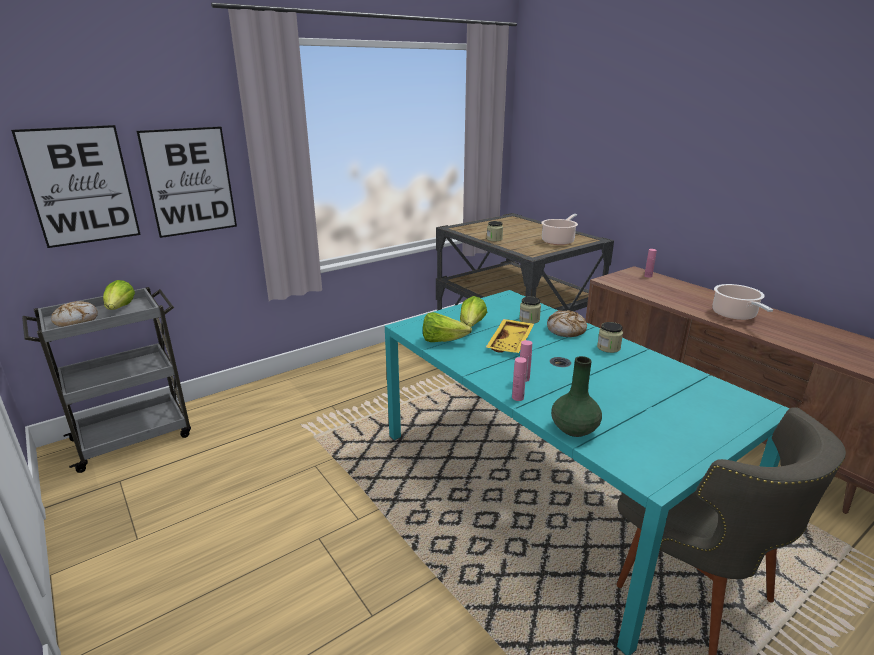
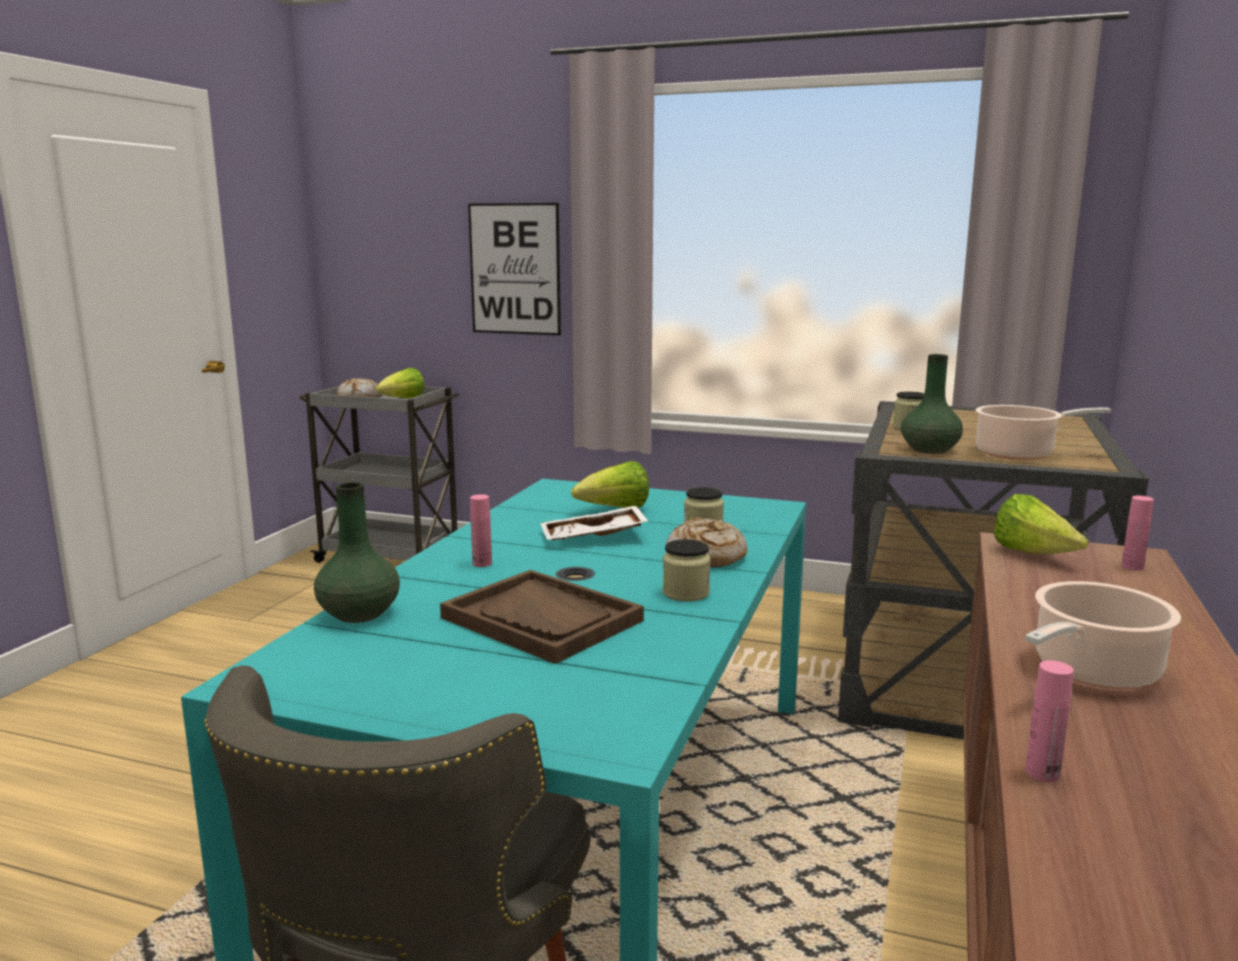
camera: 55 degrees right, 10 degrees down
picture [11,125,141,248] -> none
lettuce [423,312,472,342] -> lettuce moved to [994,494,1088,554]
yellow tray [486,319,534,353] -> white tray [540,505,648,541]
pink bottle [512,357,527,401] -> pink bottle moved to [1025,660,1074,782]
none -> brown tray [440,570,644,664]
none -> green vase [901,354,963,454]

